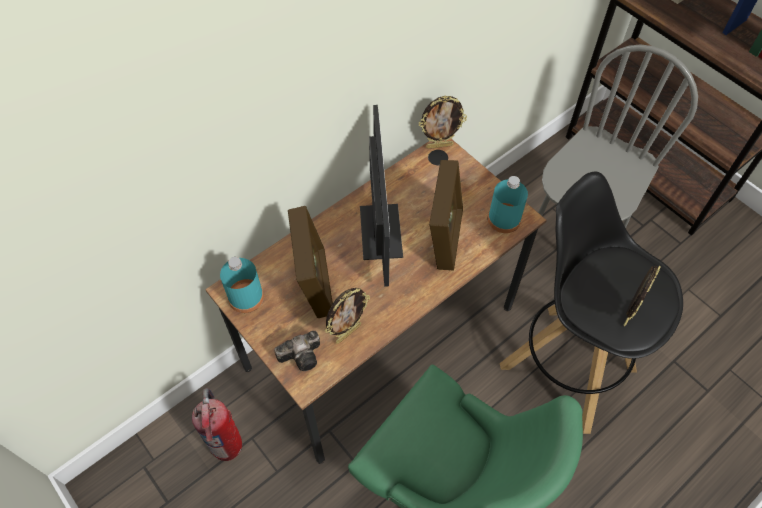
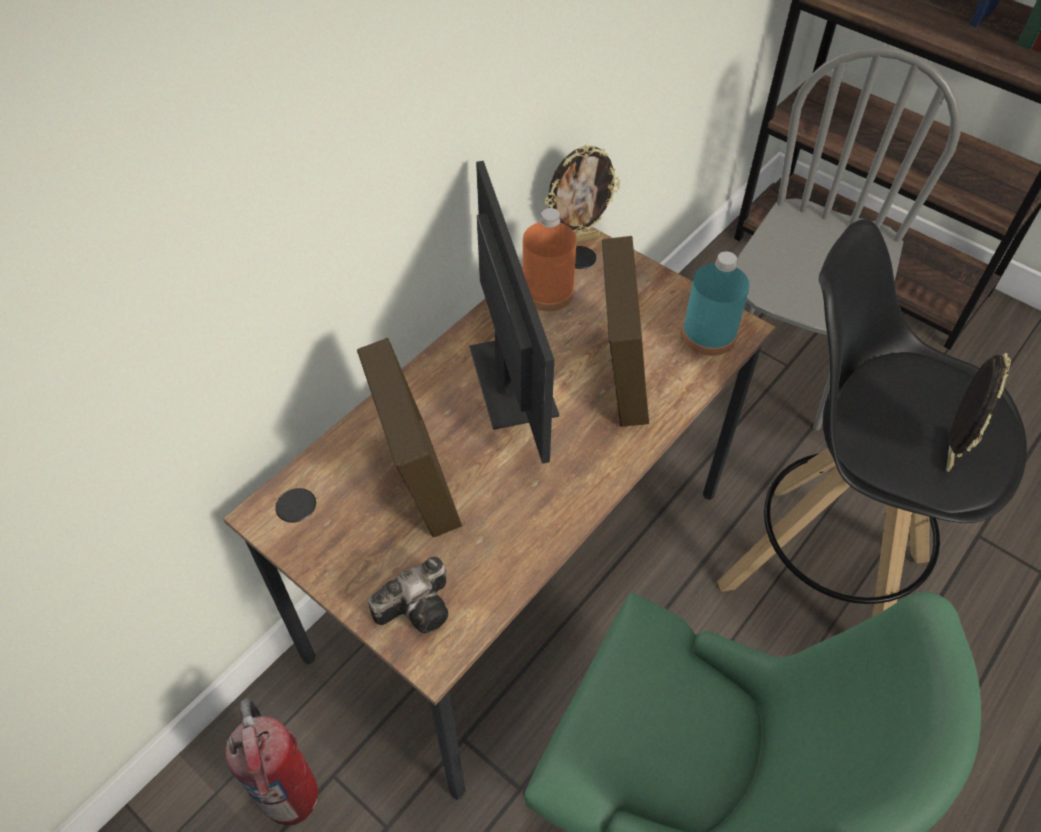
camera: 10 degrees left, 5 degrees down
turquoise bottle [220,257,264,313] -> none
picture frame [325,288,370,344] -> none
none -> orange bottle [523,208,577,311]

